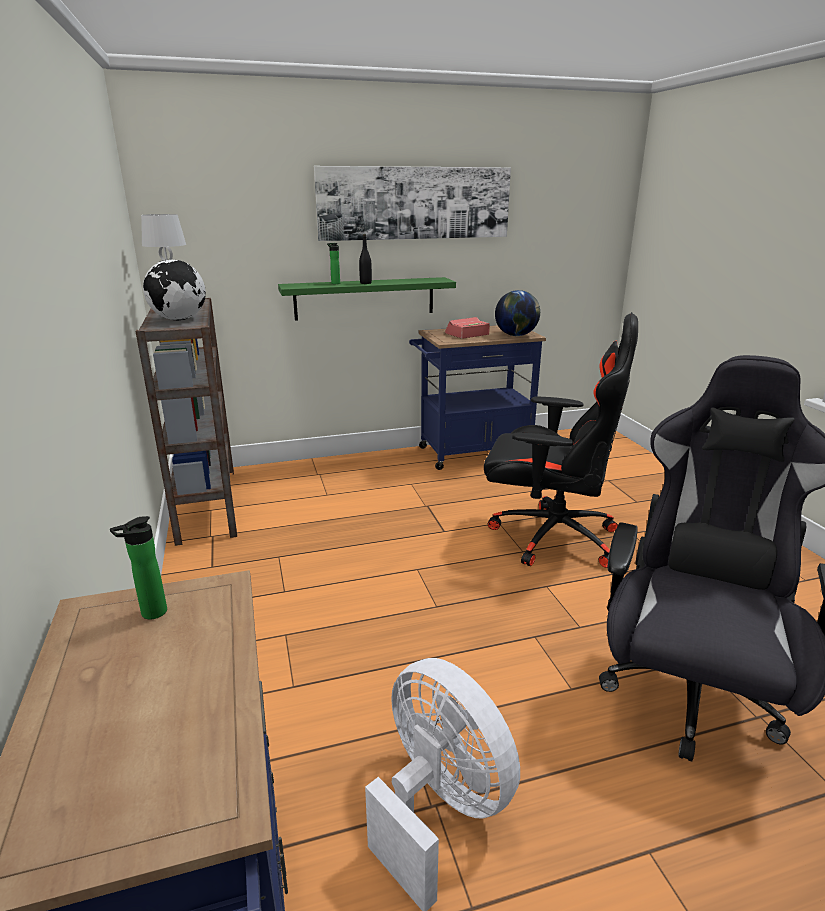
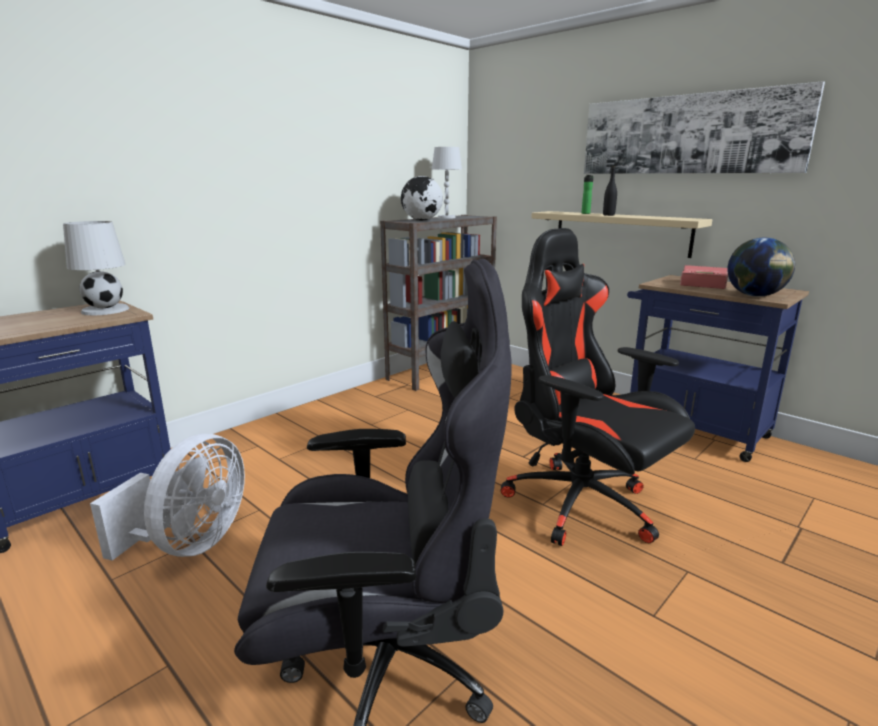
camera: 60 degrees right, 5 degrees down
bottle [110,516,167,619] -> white table lamp [63,221,129,315]
green shelf [278,277,456,321] -> beige shelf [531,211,713,258]
black office chair [484,312,638,568] -> black office chair turned 150 degrees clockwise [501,228,695,546]

